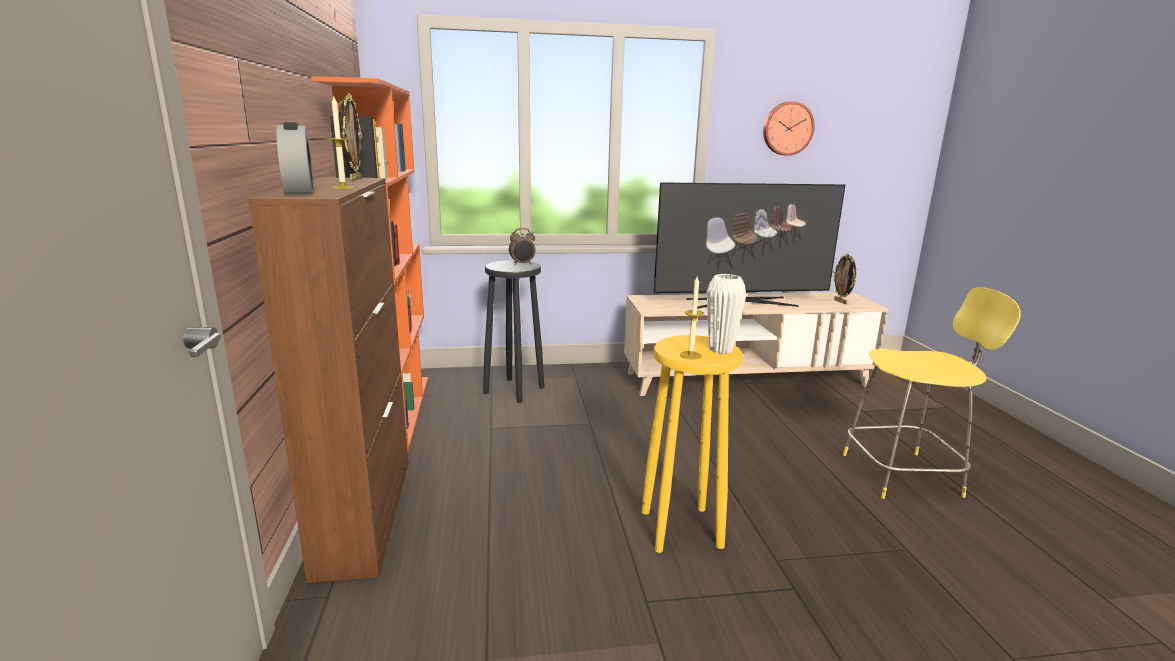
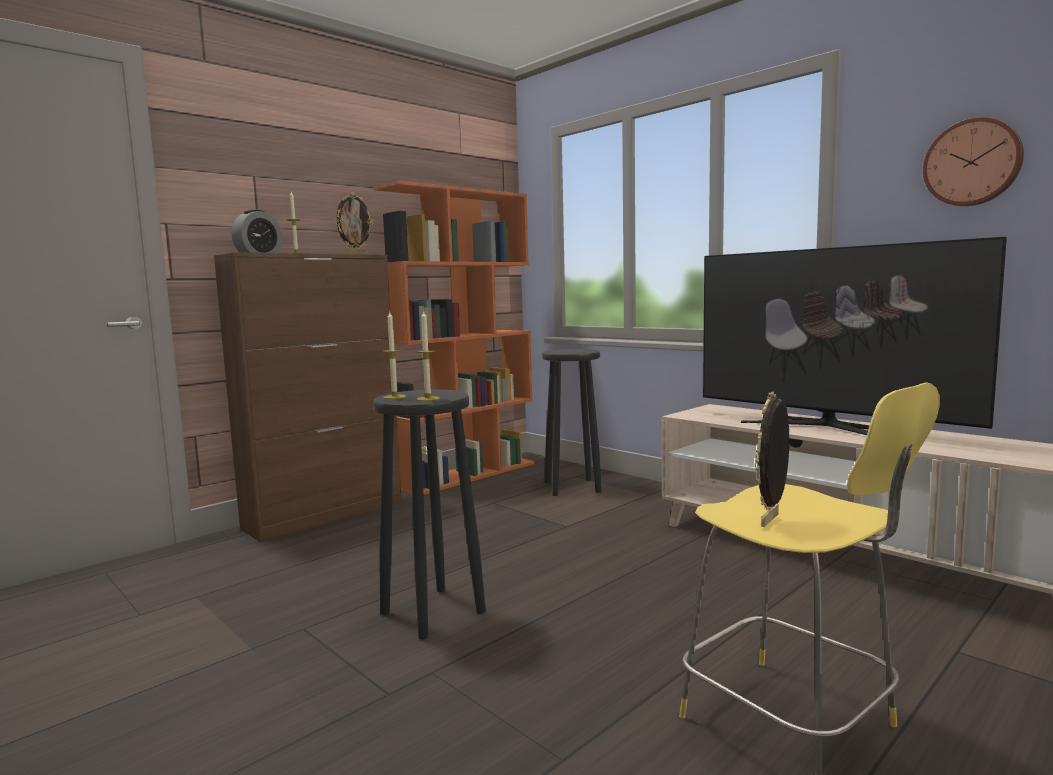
camera: 55 degrees right, 10 degrees down
alarm clock [509,228,535,265] -> none
yellow stool [641,335,743,553] -> black stool [373,390,486,640]
white vase [707,274,746,354] -> candle [415,310,440,401]
picture frame [833,253,856,304] -> picture frame moved to [755,392,789,527]

